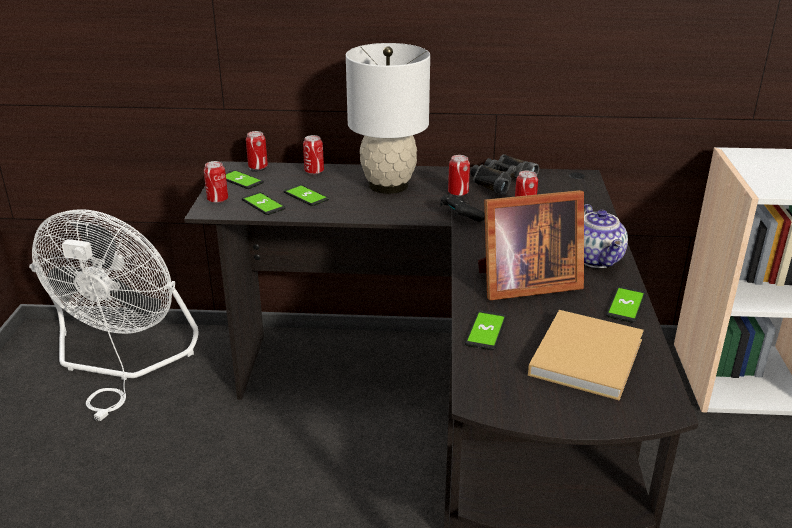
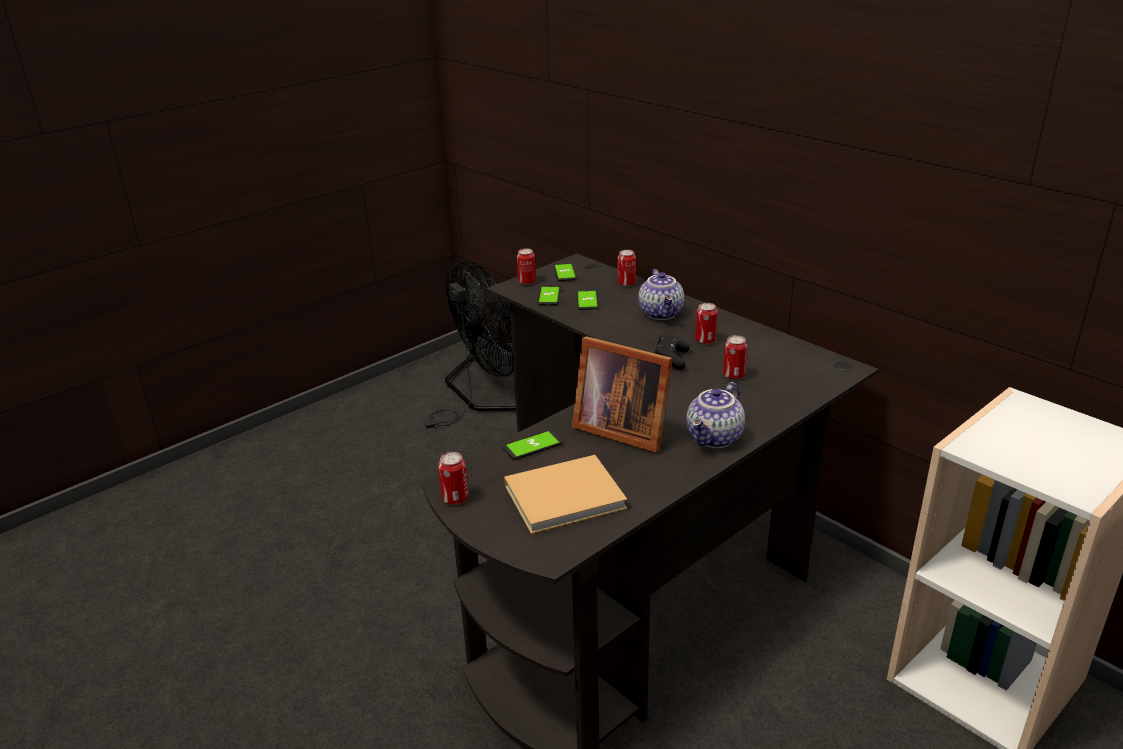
camera: 45 degrees right, 0 degrees up
white fan [29,209,198,421] -> black fan [422,261,516,429]
can [246,131,268,170] -> can moved to [438,452,469,505]
white table lamp [346,43,430,194] -> teapot [638,269,684,320]
black binoculars [471,154,539,195] -> none
phone [606,286,646,323] -> none

